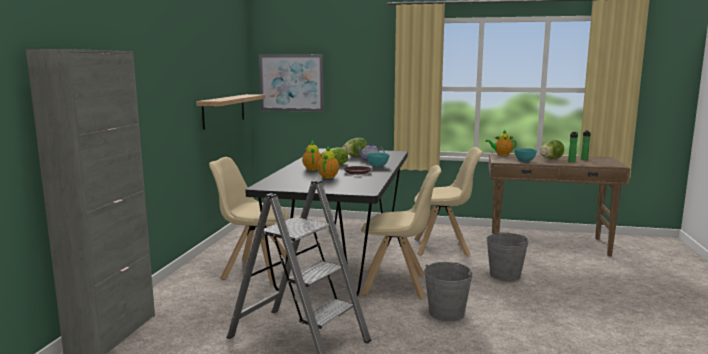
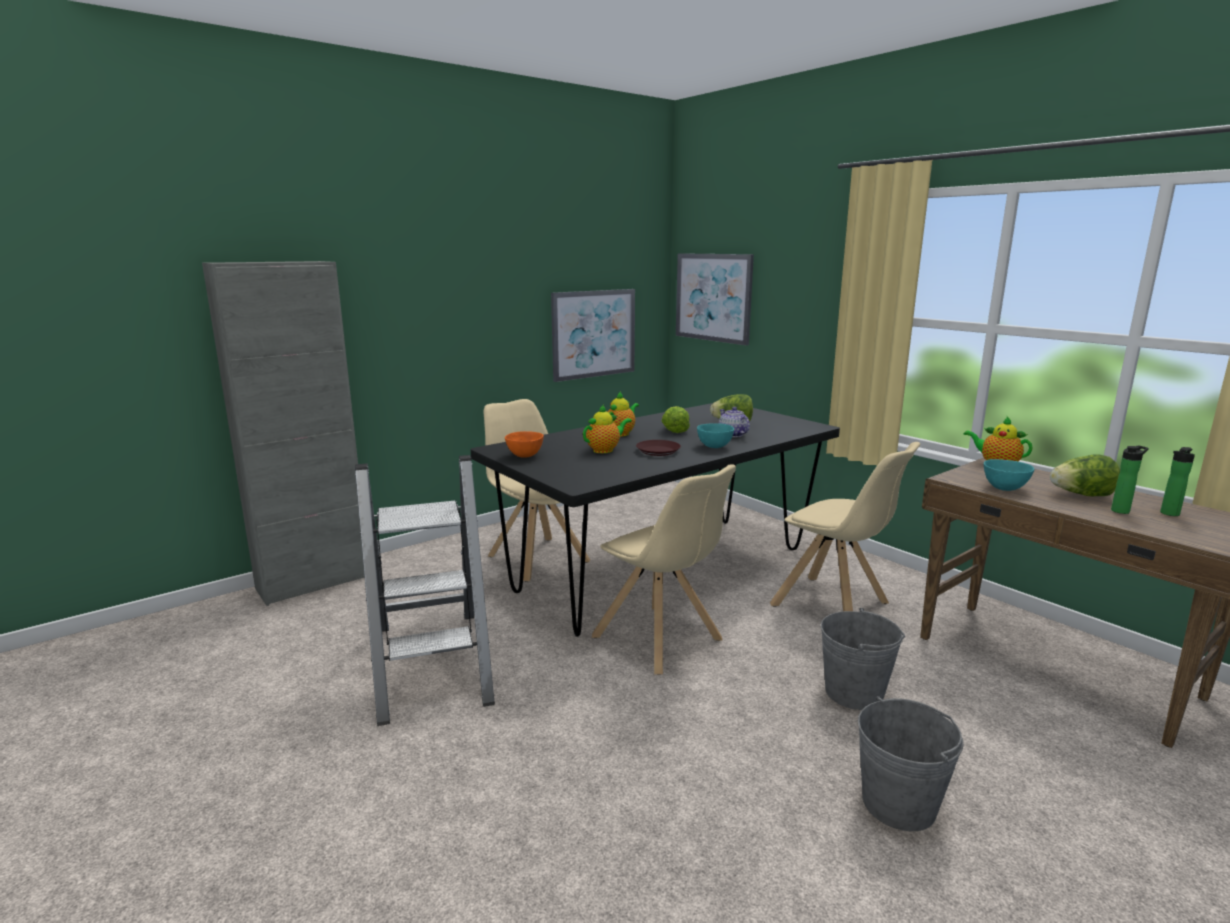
camera: 40 degrees right, 5 degrees up
shelf [196,94,265,130] -> picture [551,289,635,382]
grey bucket [424,262,473,321] -> grey bucket moved to [858,696,964,831]
none -> orange bowl [505,431,544,458]

